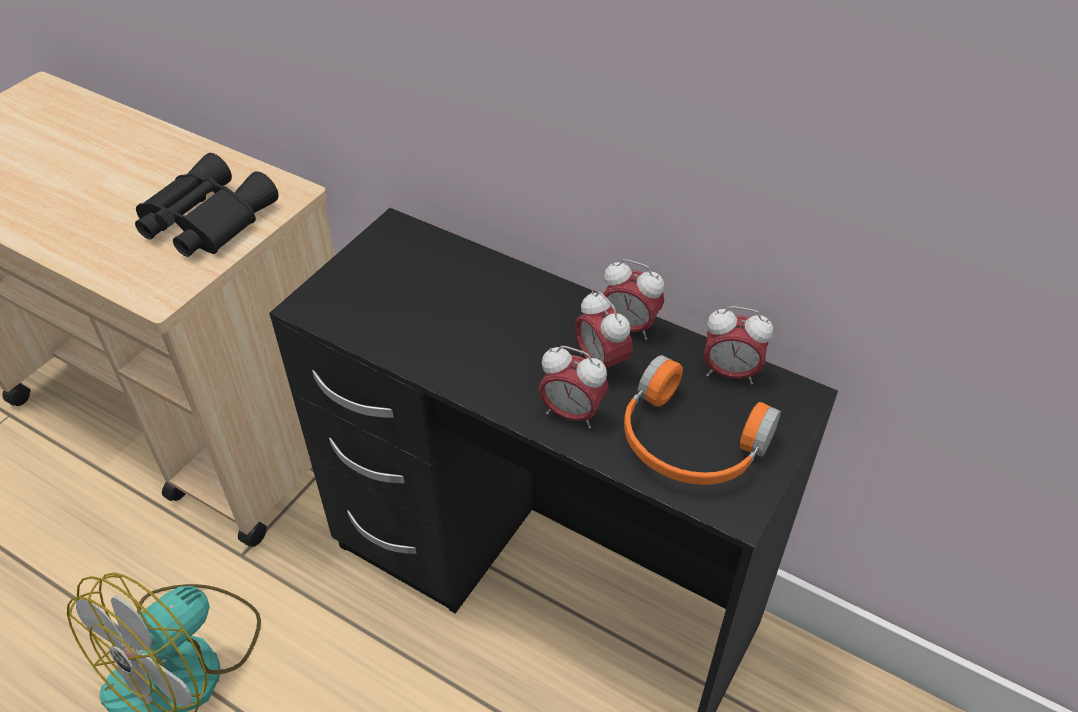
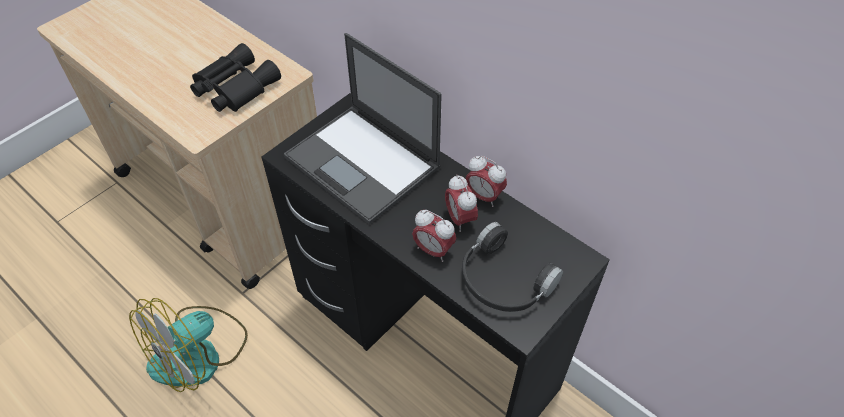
camera: 10 degrees right, 5 degrees up
orange headphones [624,355,781,485] -> black headphones [462,222,563,312]
alarm clock [704,306,773,385] -> none
none -> laptop [284,33,442,224]

